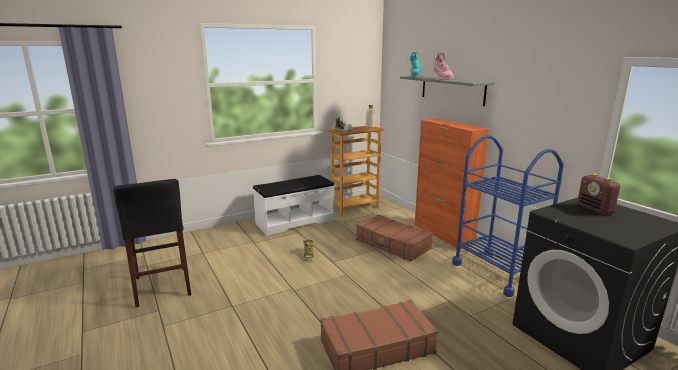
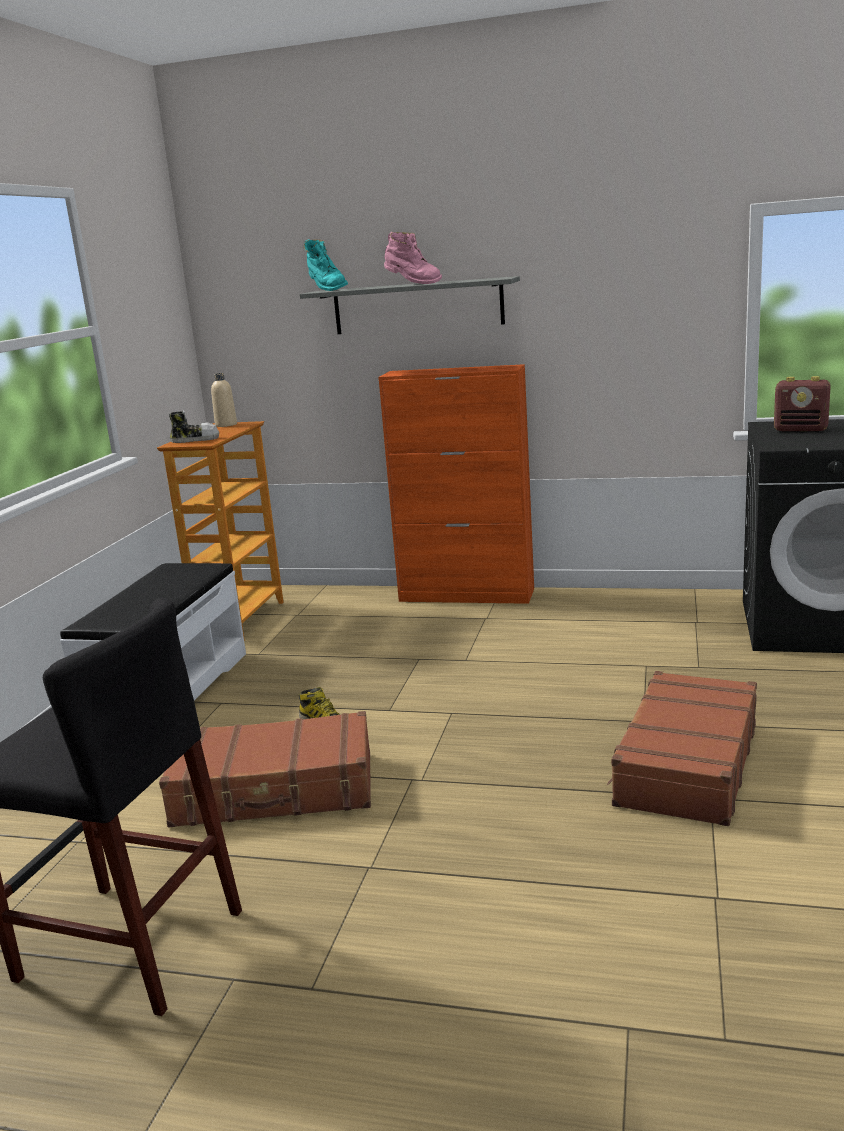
camera: 45 degrees left, 0 degrees up
brown suitcase [356,214,433,262] -> brown suitcase moved to [159,711,371,828]
blue cart [452,135,564,297] -> none

